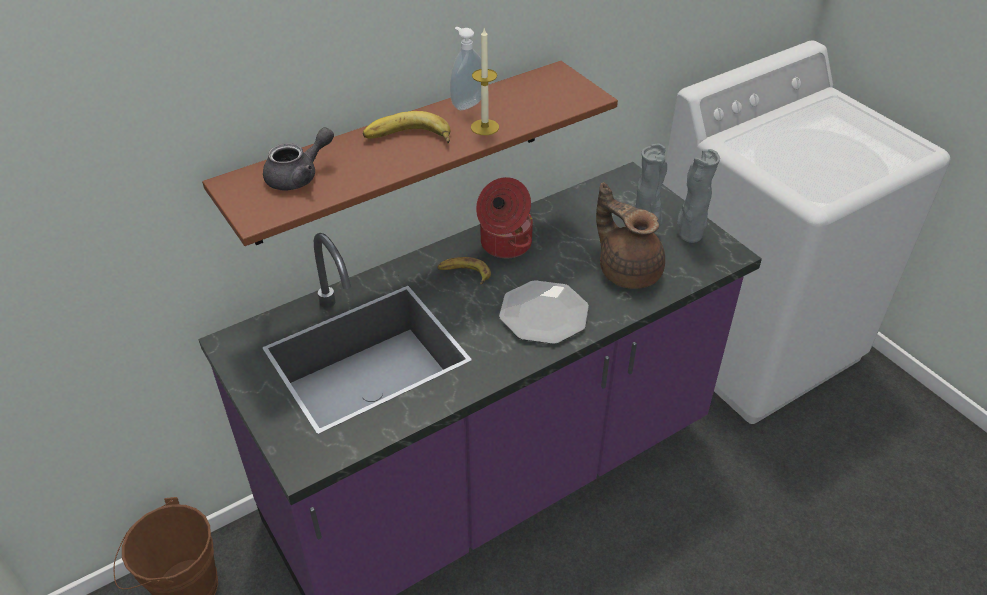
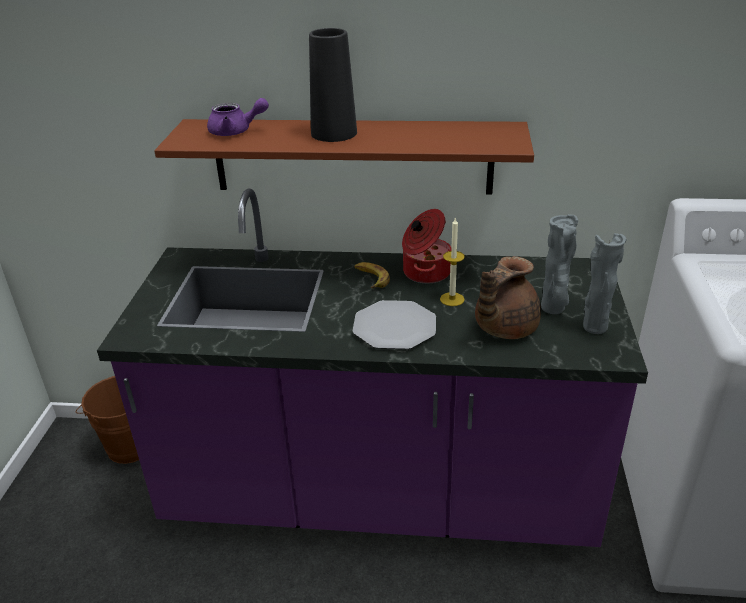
camera: 40 degrees right, 10 degrees down
grey teapot [263,127,334,190] -> purple teapot [207,98,269,136]
banana [363,111,451,144] -> black vase [309,28,357,142]
soap dispenser [450,27,481,110] -> none
candle [471,28,499,135] -> candle moved to [440,217,465,306]
brown teapot [596,182,665,289] -> brown teapot turned 135 degrees counterclockwise [475,256,541,339]

